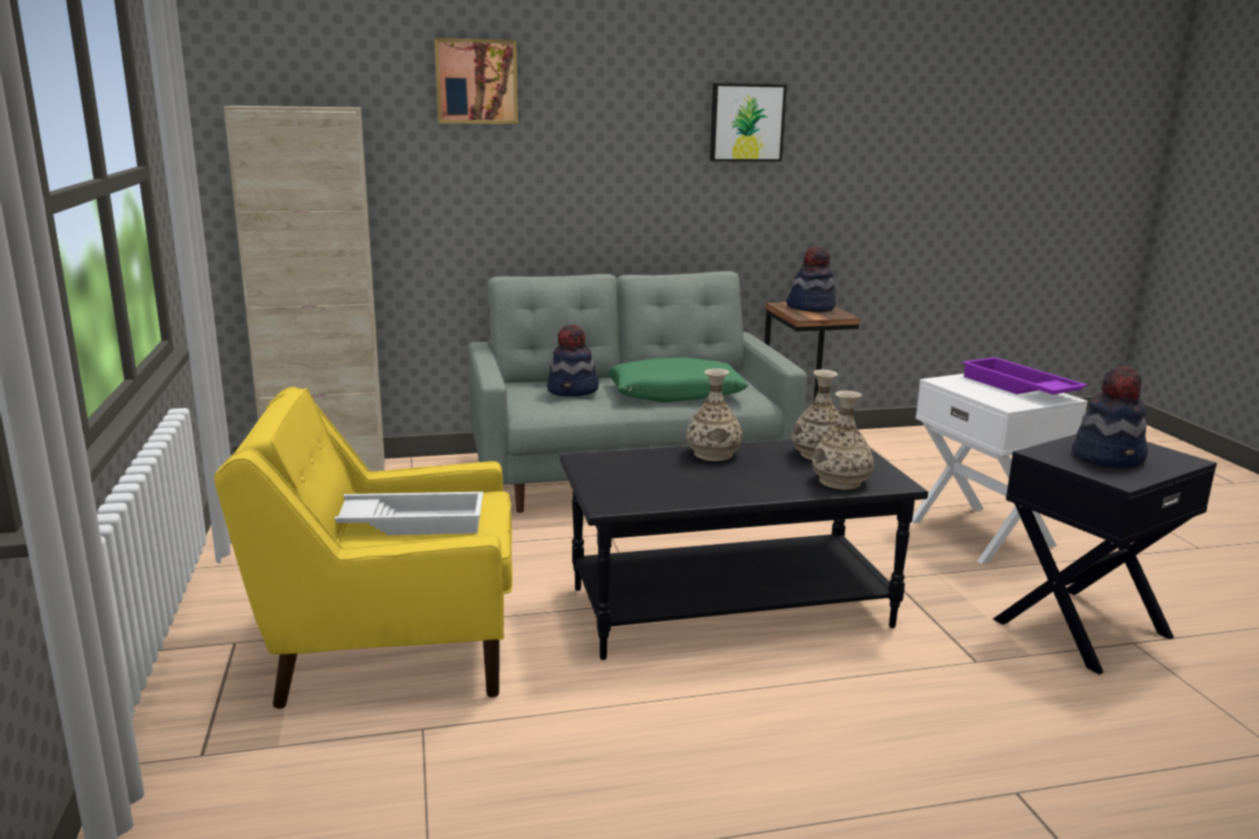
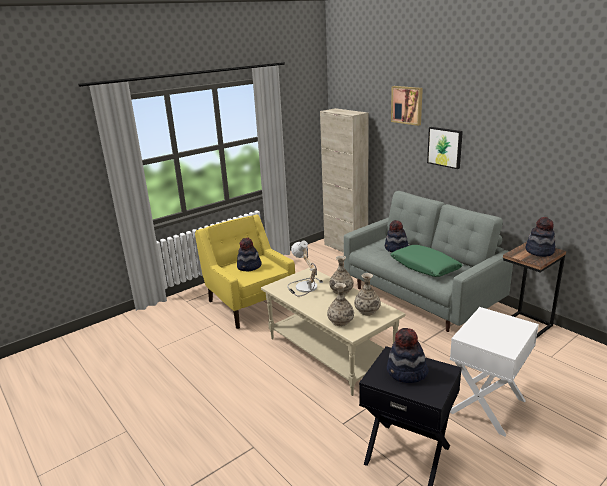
camera: 65 degrees right, 5 degrees up
white tray [334,492,483,535] -> hat [237,238,262,271]
black coffee table [560,440,928,660] -> beige coffee table [261,268,405,396]
picture [710,83,787,162] -> picture moved to [427,127,463,169]
purple tray [962,357,1088,395] -> none
none -> table lamp [287,240,323,297]

